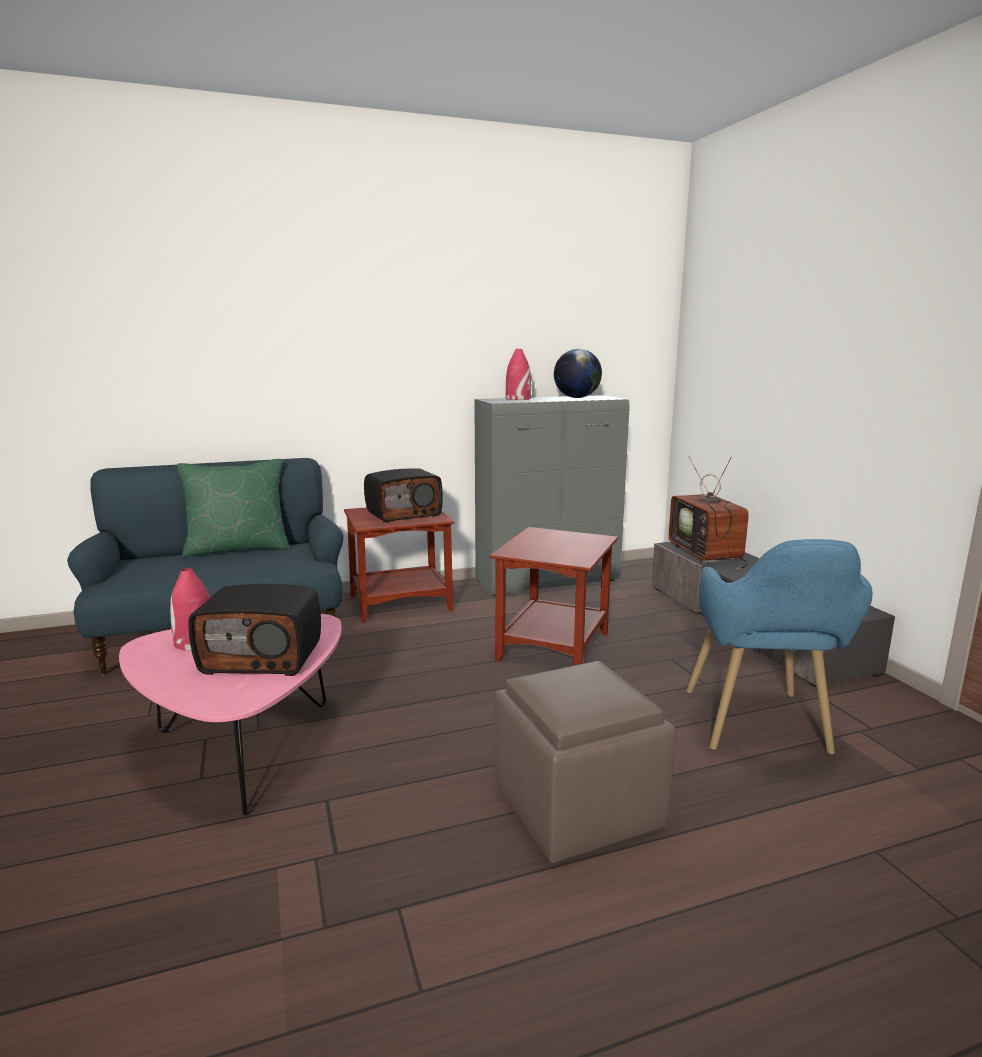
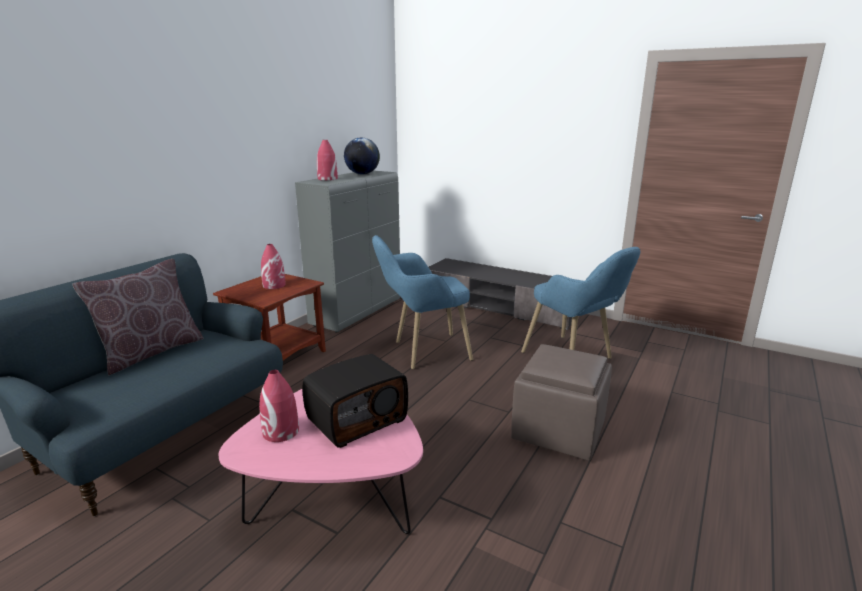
camera: 40 degrees left, 5 degrees up
green pillow [177,459,290,557] -> brown pillow [72,259,203,375]
radio [364,468,443,523] -> red vase [261,244,286,289]
brown side table [489,527,618,666] -> blue armchair [372,235,473,370]
television [669,456,749,570] -> none

